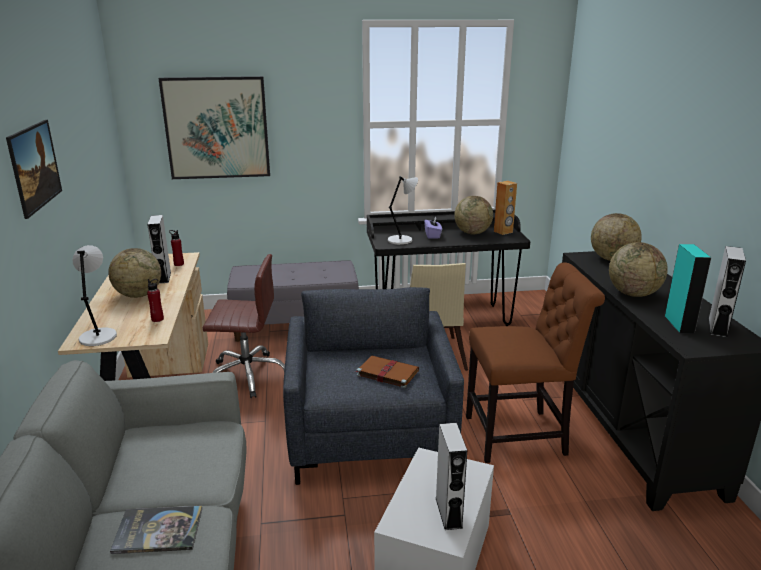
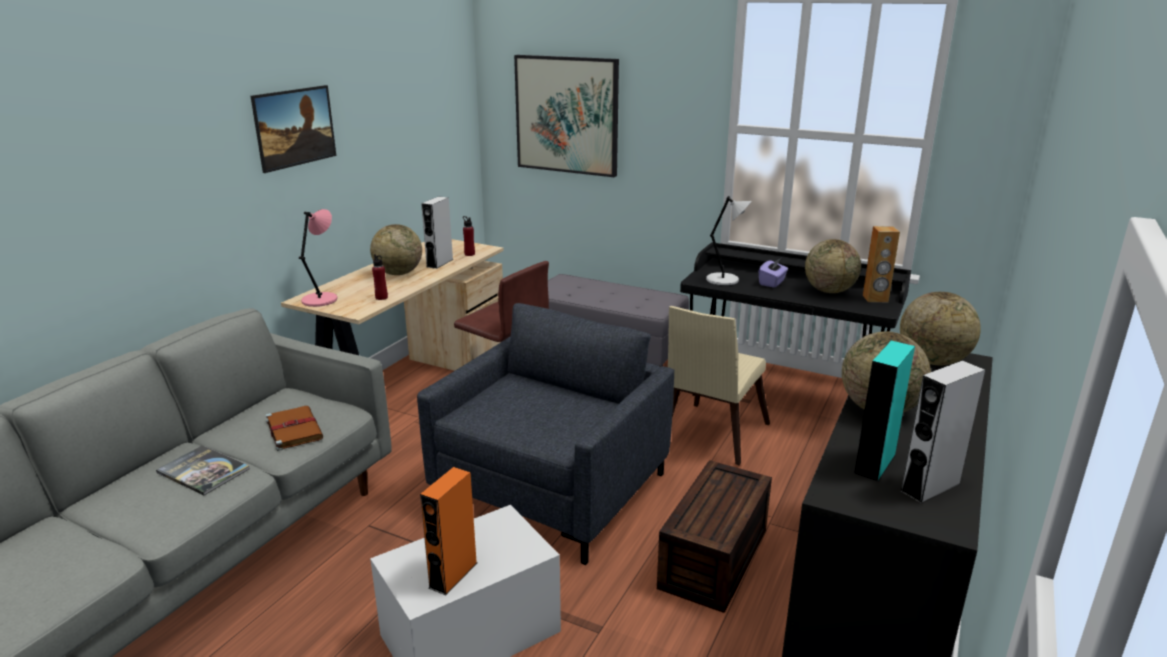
camera: 35 degrees right, 0 degrees up
grey table lamp [72,245,117,346] -> pink table lamp [299,209,338,307]
brown book [355,355,419,388] -> brown book moved to [266,406,323,451]
grey speaker [436,423,467,530] -> orange speaker [420,467,477,595]
brown chair [466,262,605,463] -> brown storage box [657,460,772,613]

